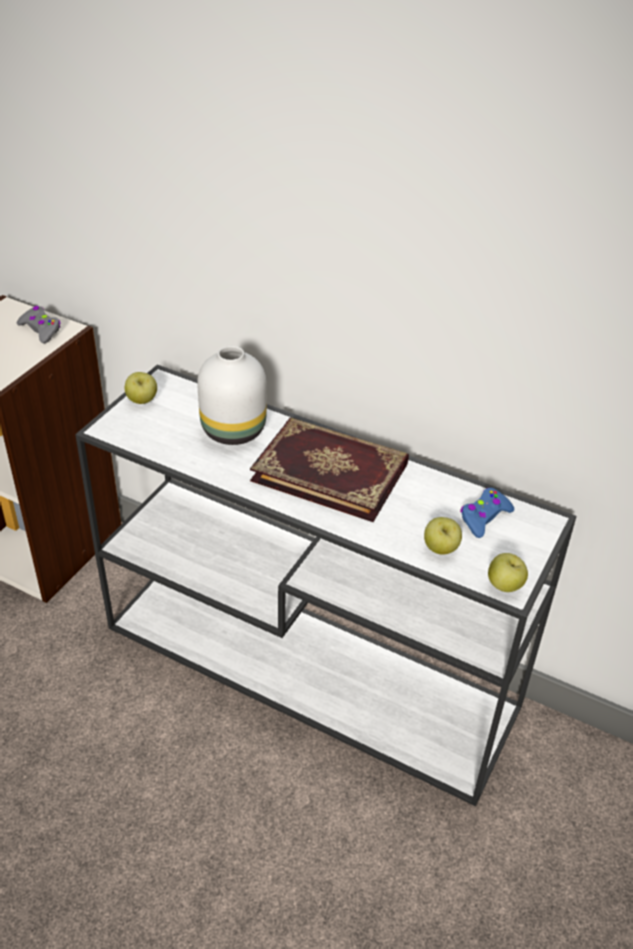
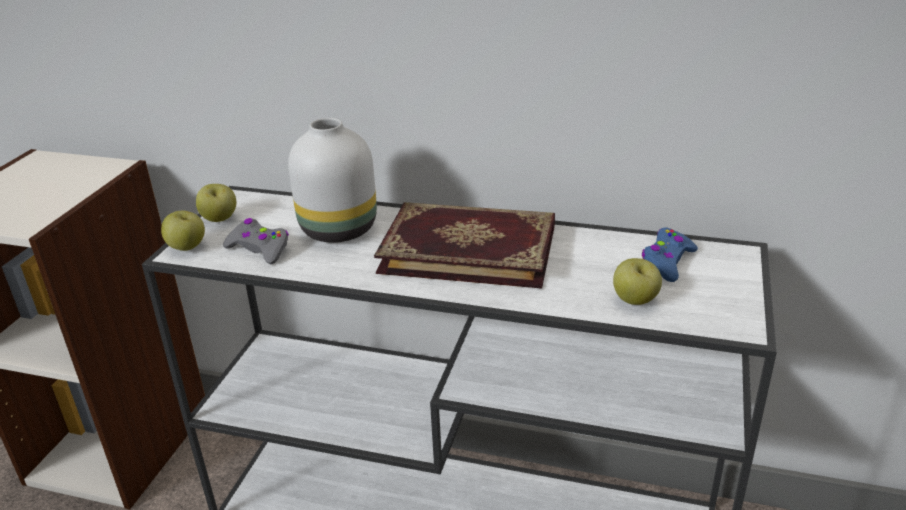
camera: 10 degrees left, 10 degrees down
grey game controller [17,306,61,344] -> grey game controller moved to [223,218,289,264]
apple [488,553,528,592] -> apple moved to [161,211,205,251]

